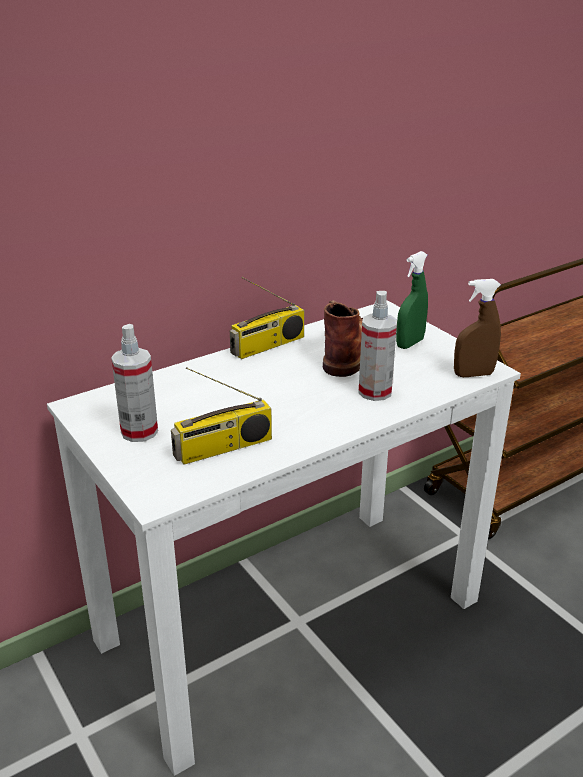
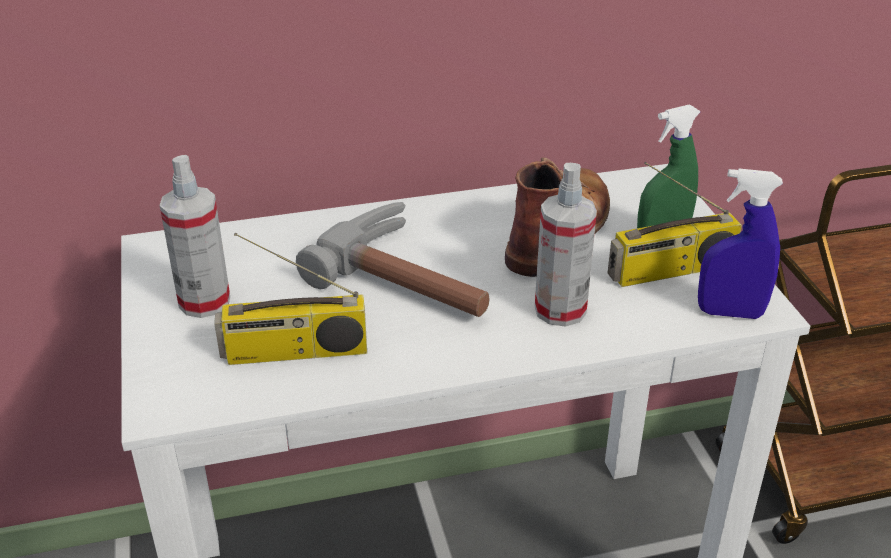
camera: 20 degrees right, 5 degrees up
radio [230,277,304,359] -> radio moved to [608,162,742,287]
brown spray bottle [454,279,501,377] -> blue spray bottle [698,168,783,319]
none -> hammer [296,202,489,317]

